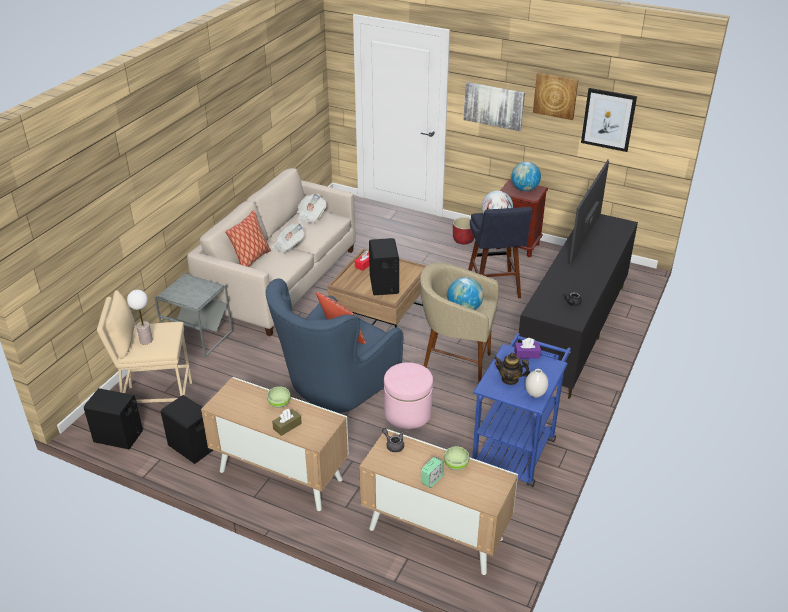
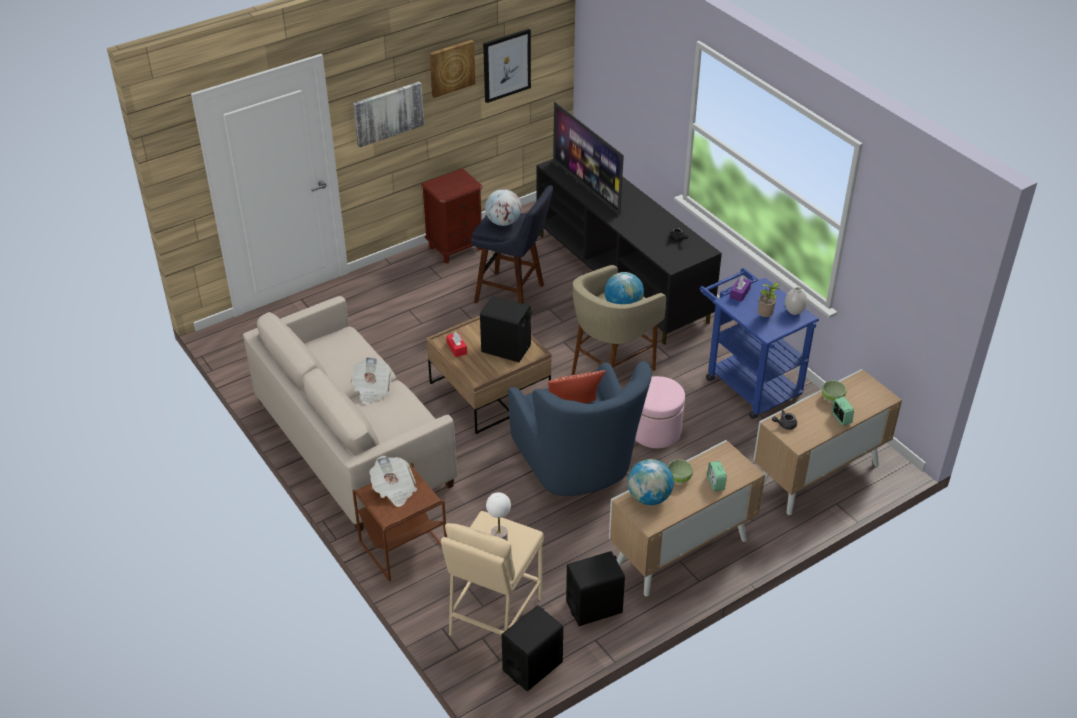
camera: 60 degrees left, 5 degrees up
grey side table [155,272,233,357] -> brown side table [352,463,447,582]
pillow [225,210,271,267] -> none
brown tissue box [272,409,302,436] -> alarm clock [707,461,727,491]
newspaper [297,193,326,223] -> newspaper moved to [369,456,417,507]
red planter [453,217,474,244] -> none
teapot [494,353,530,385] -> potted plant [758,283,780,317]
globe [511,162,541,191] -> globe moved to [628,459,674,505]

